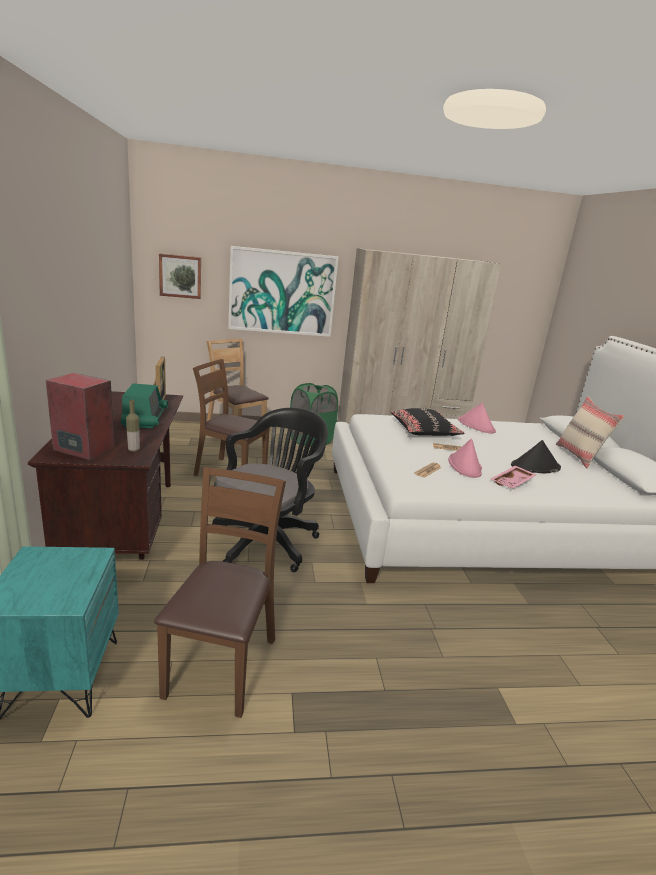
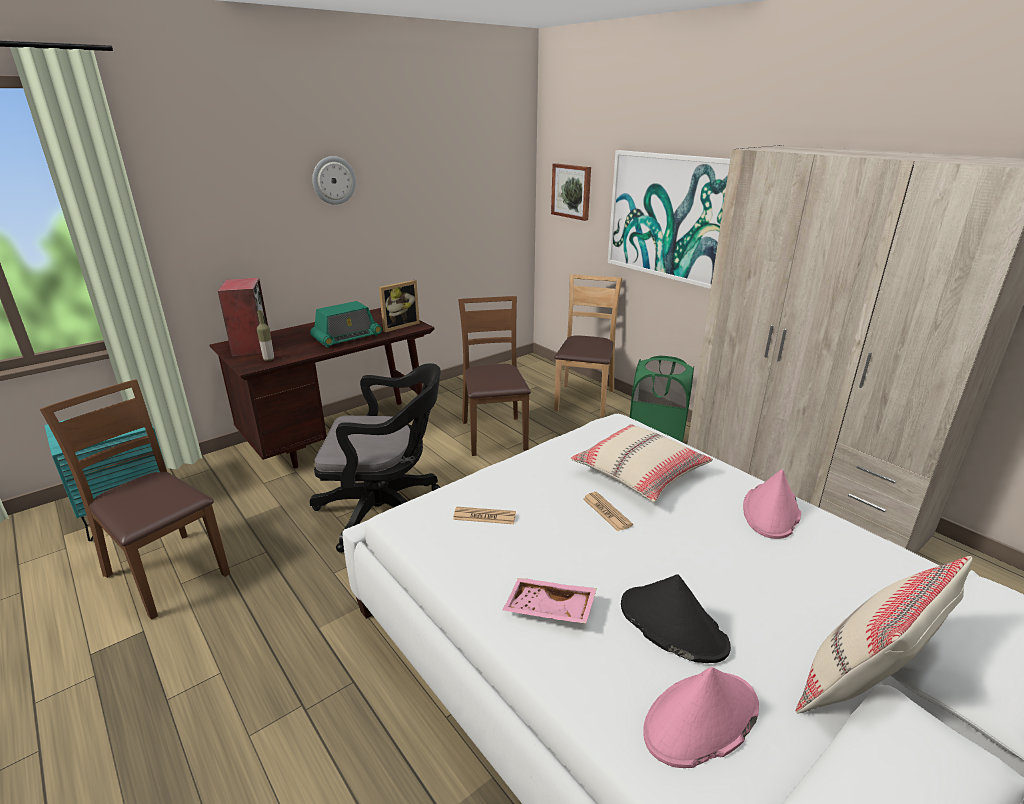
camera: 60 degrees right, 5 degrees up
brown chair [154,467,286,718] -> brown chair turned 120 degrees counterclockwise [40,379,230,620]
black pillow [391,408,465,436] -> beige pillow [571,424,713,502]
pink hat [448,438,482,478] -> pink hat moved to [643,667,759,768]
none -> wall clock [312,156,356,205]

